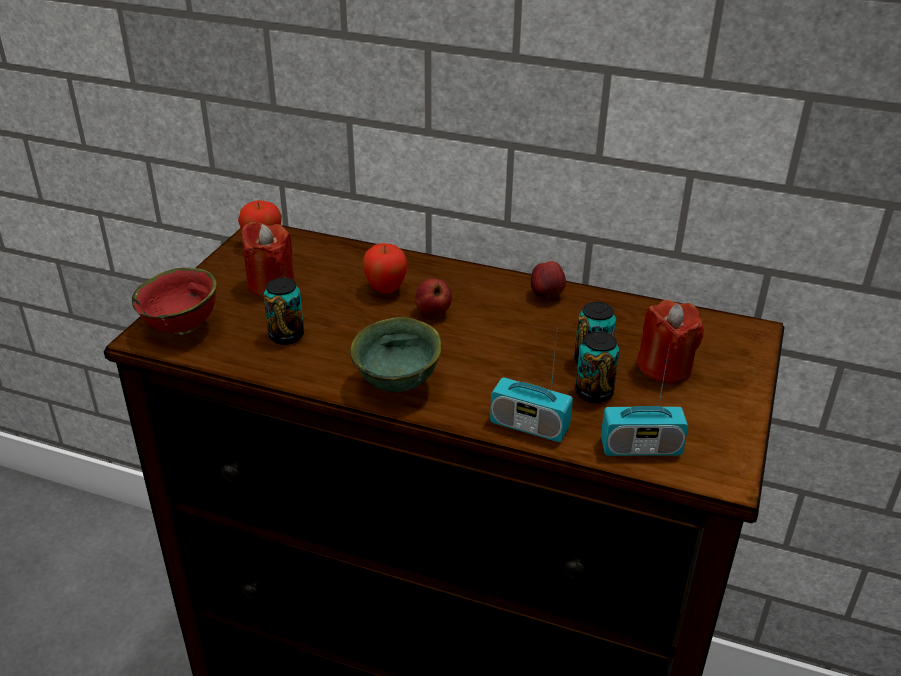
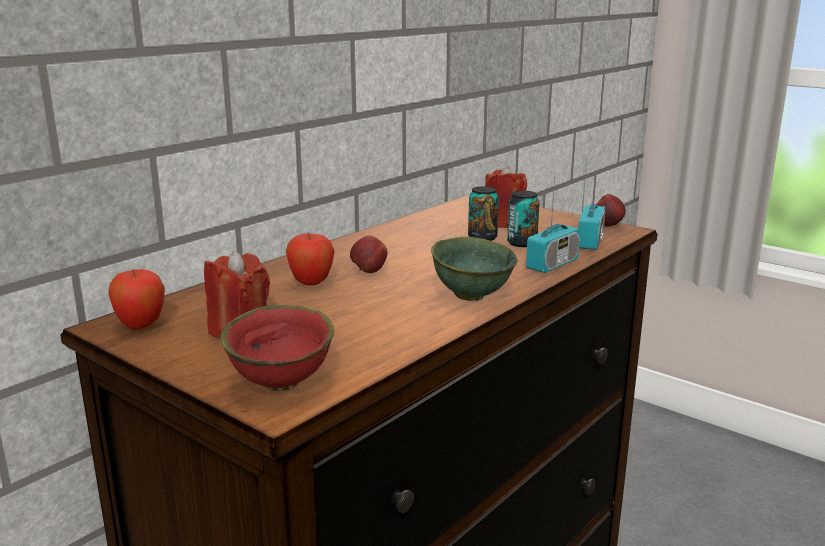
camera: 70 degrees left, 15 degrees down
can [264,278,304,345] -> none
apple [531,261,566,299] -> apple moved to [596,194,626,226]

